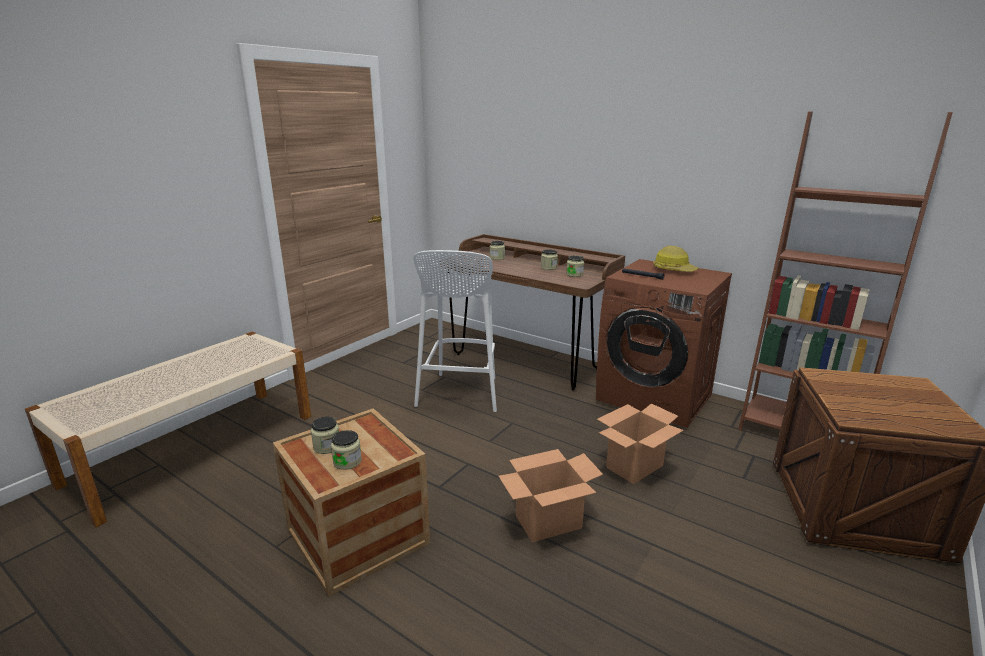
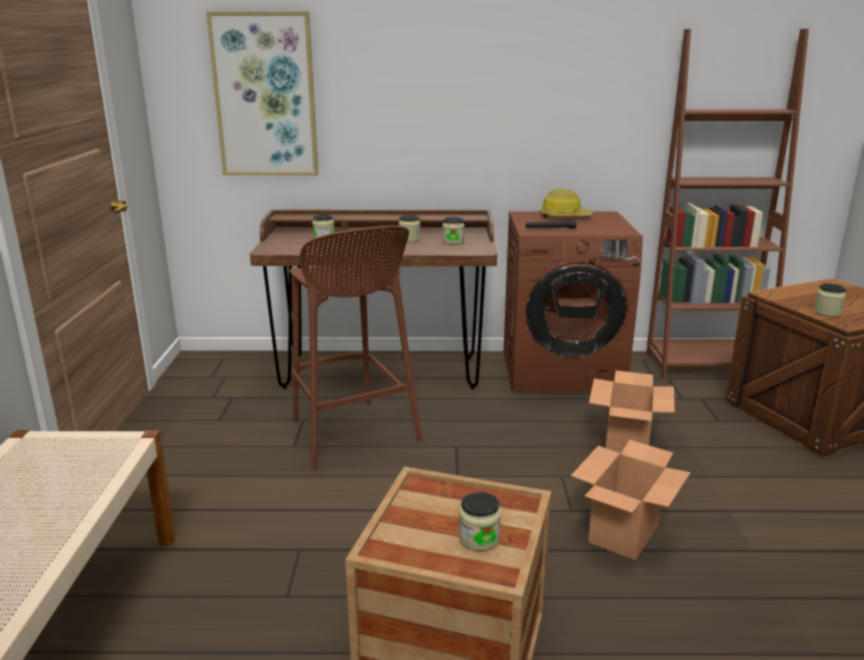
camera: 35 degrees left, 0 degrees up
jar [311,416,339,454] -> jar moved to [814,283,846,316]
white stool [413,250,497,412] -> brown stool [289,225,422,470]
none -> picture [206,11,318,175]

